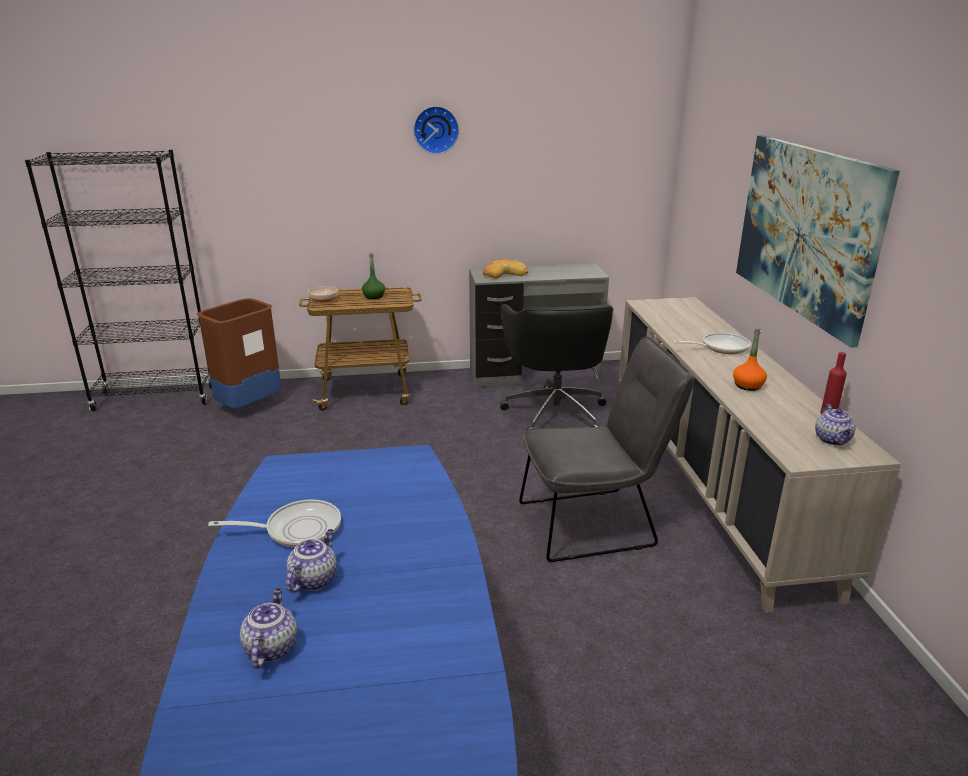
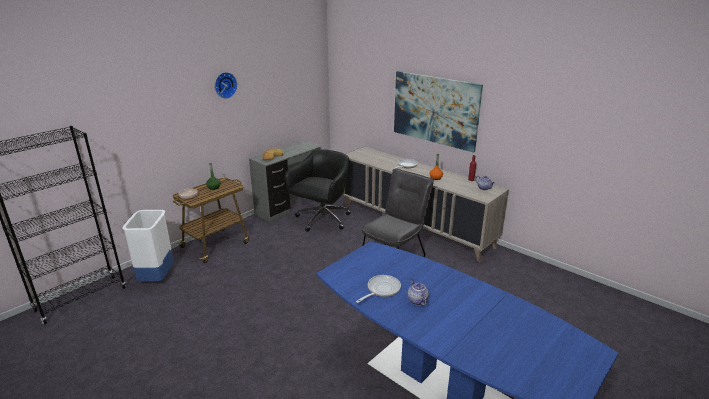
camera: 40 degrees left, 0 degrees up
brown trash can [197,298,282,409] -> white trash can [122,210,174,282]
teapot [240,588,297,669] -> none
black office chair [500,301,613,431] -> black office chair turned 105 degrees counterclockwise [285,149,351,232]

